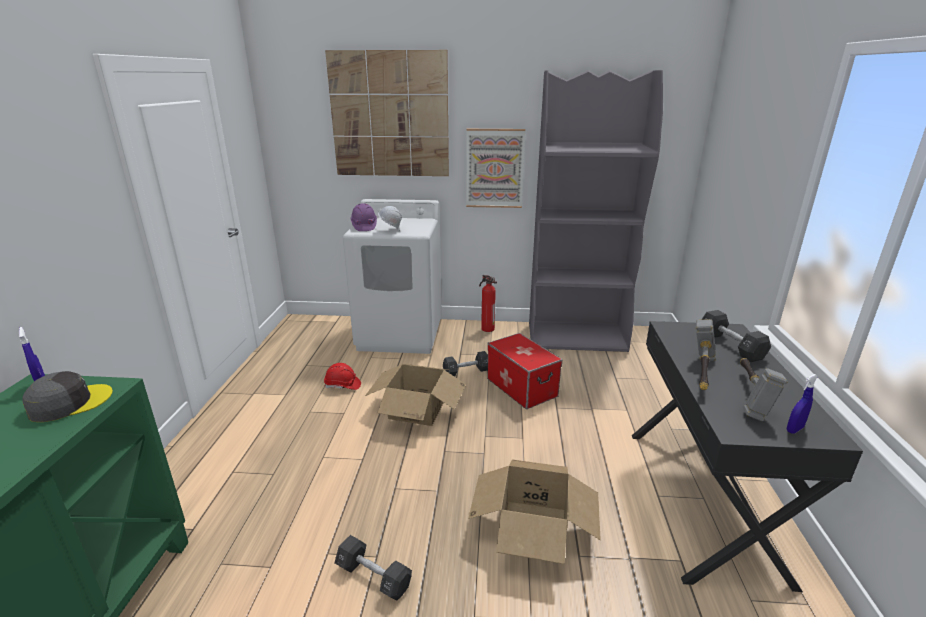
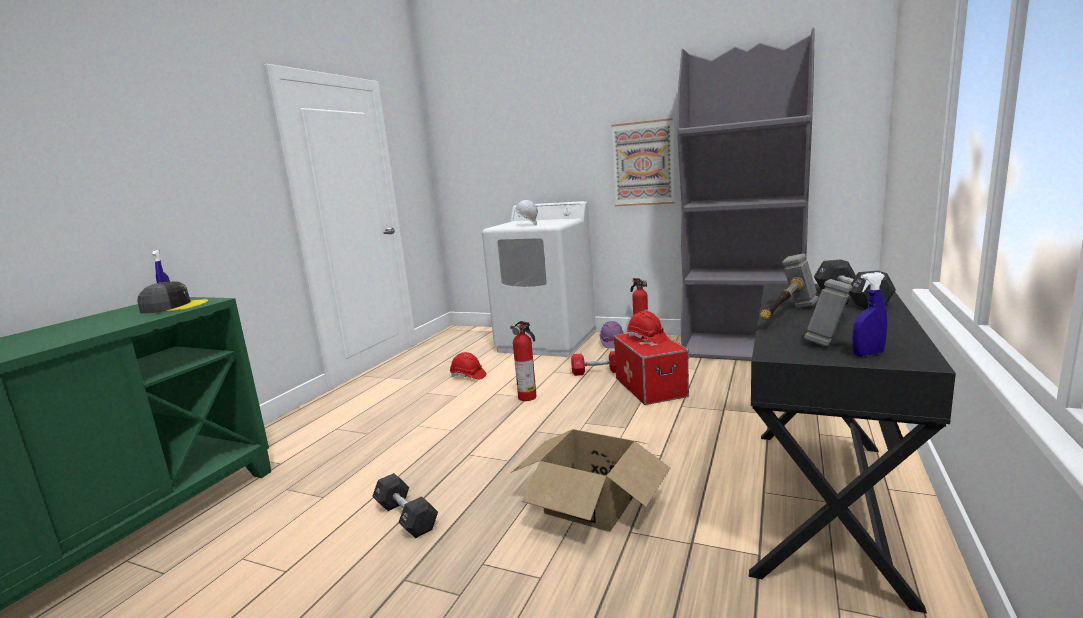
camera: 20 degrees right, 10 degrees down
picture [325,50,449,176] -> none
purple hard hat [350,203,377,231] -> purple hard hat moved to [599,321,624,348]
cardboard box [365,364,466,426] -> fire extinguisher [510,321,536,401]
black dumbbell [443,351,488,377] -> red dumbbell [571,351,616,376]
none -> red hard hat [627,311,668,344]

